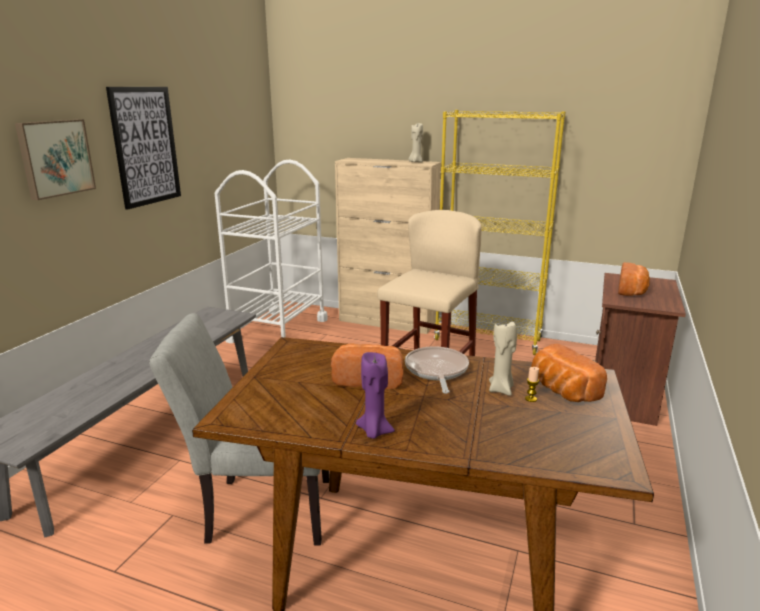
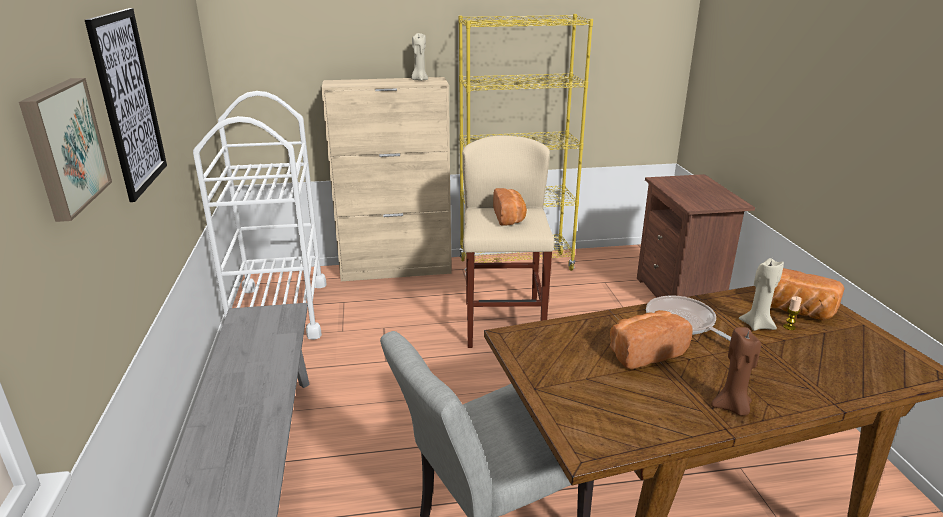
camera: 30 degrees left, 5 degrees up
purple candle [356,352,395,439] -> brown candle [711,327,761,416]
bread [618,262,650,296] -> bread moved to [493,188,527,226]

